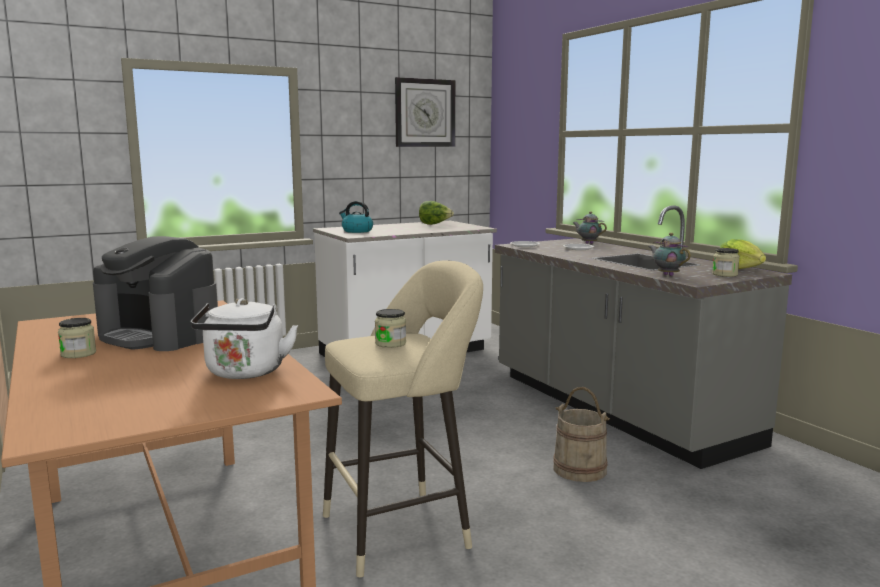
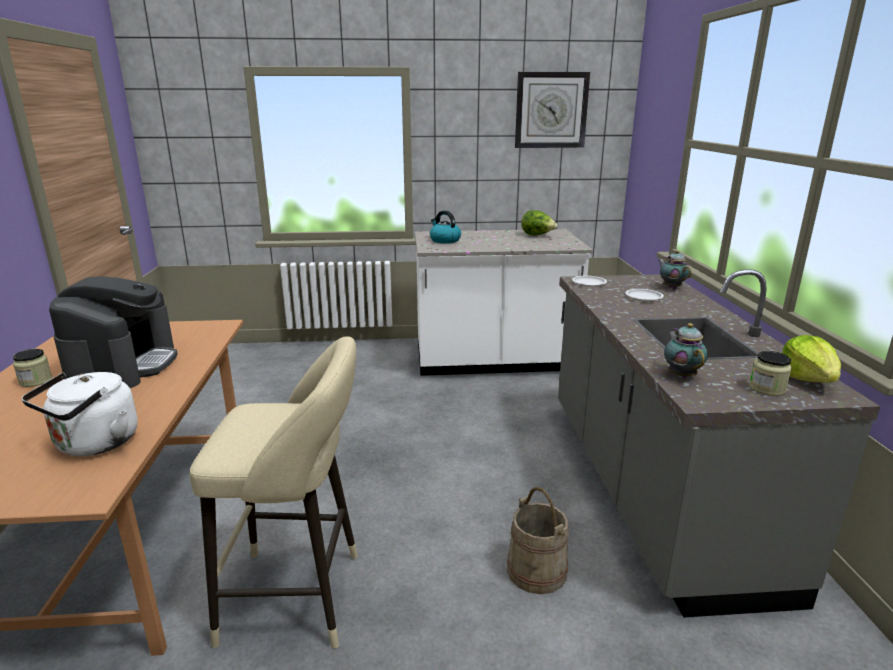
camera: 25 degrees right, 10 degrees up
coffee machine [93,236,218,351] -> coffee machine turned 150 degrees counterclockwise [49,276,178,388]
jar [375,309,406,348] -> none

